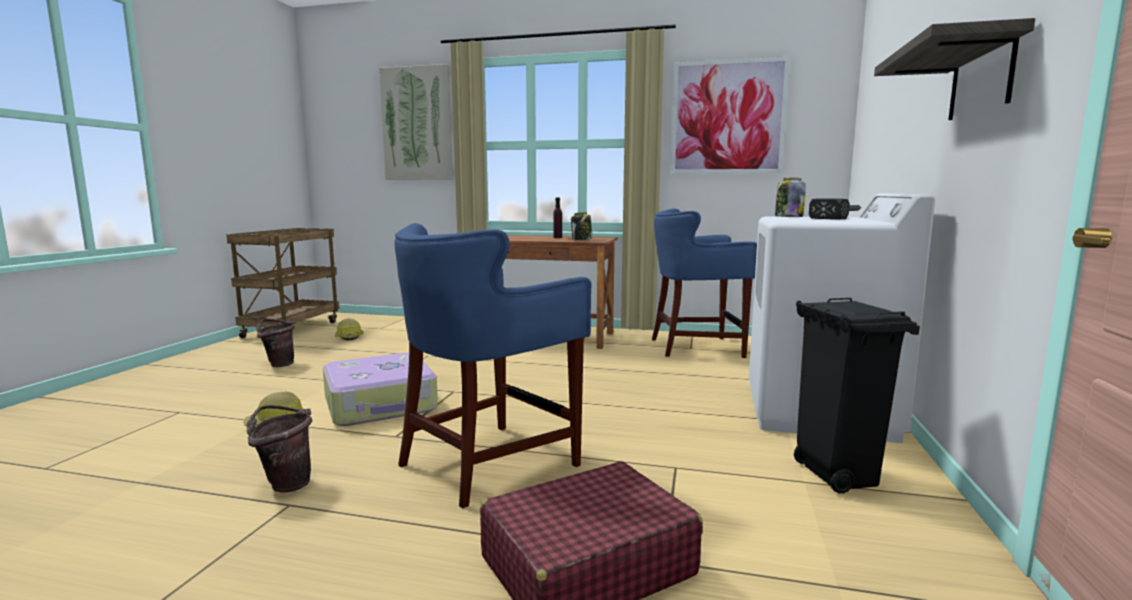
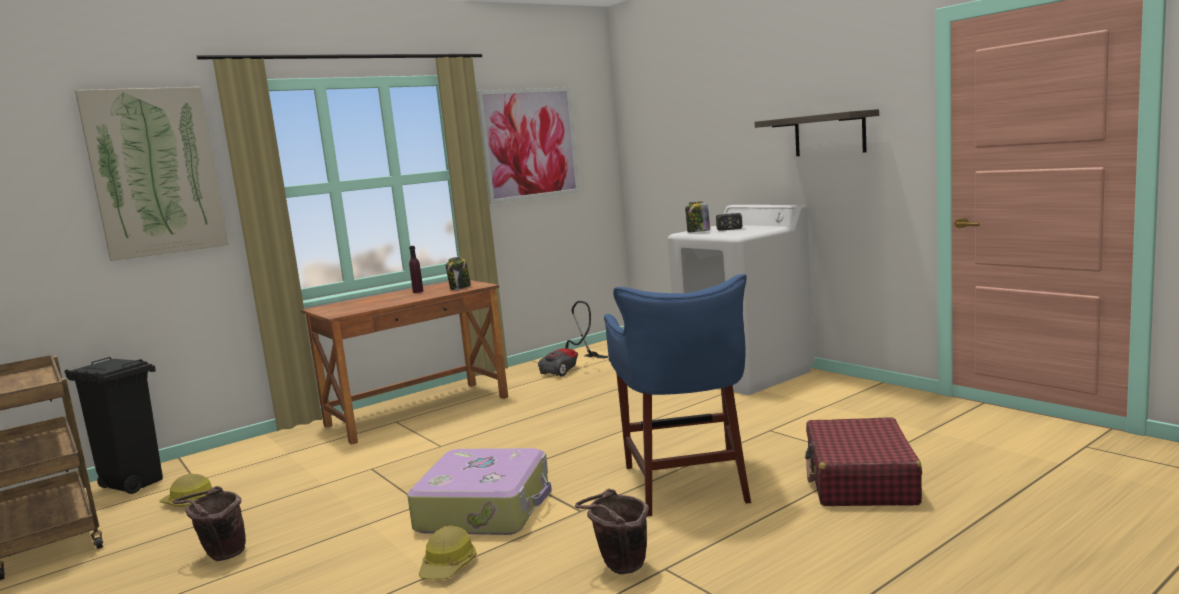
camera: 50 degrees left, 0 degrees up
blue stool [652,208,757,358] -> vacuum cleaner [538,301,608,376]
black trash can [794,298,920,493] -> black trash can moved to [64,357,163,494]

